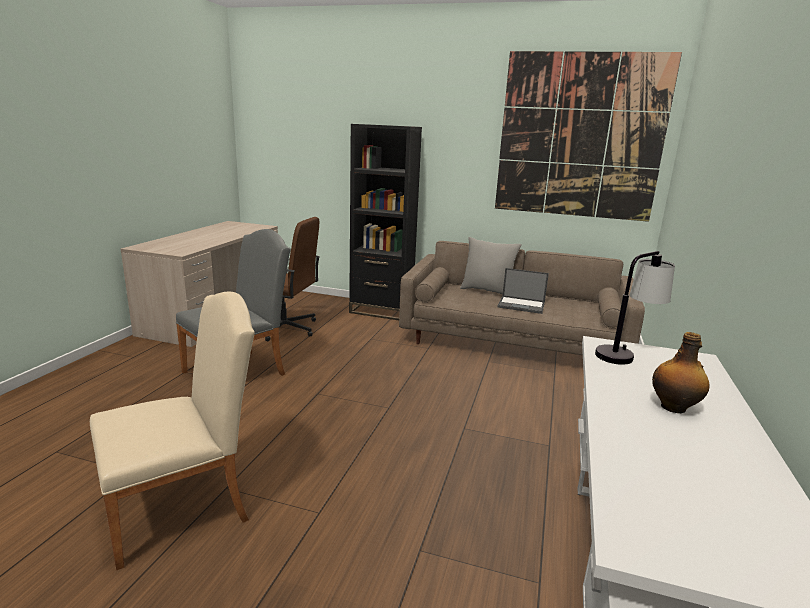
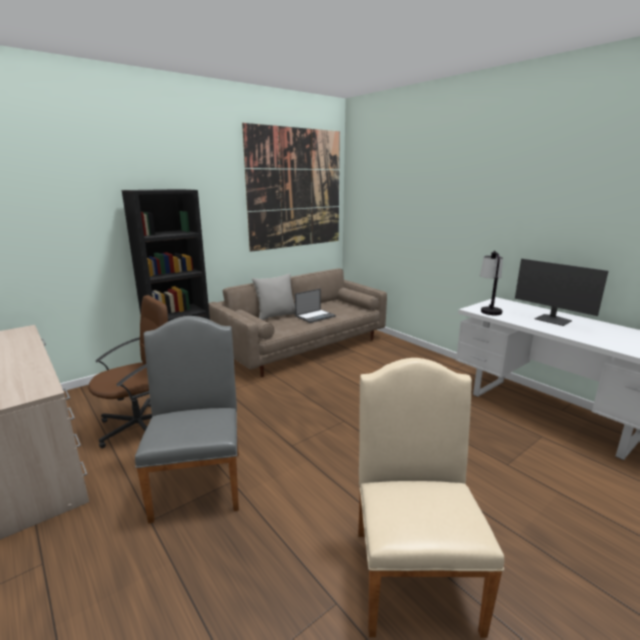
camera: 55 degrees left, 0 degrees up
bottle [652,332,709,413] -> monitor [515,259,608,326]

